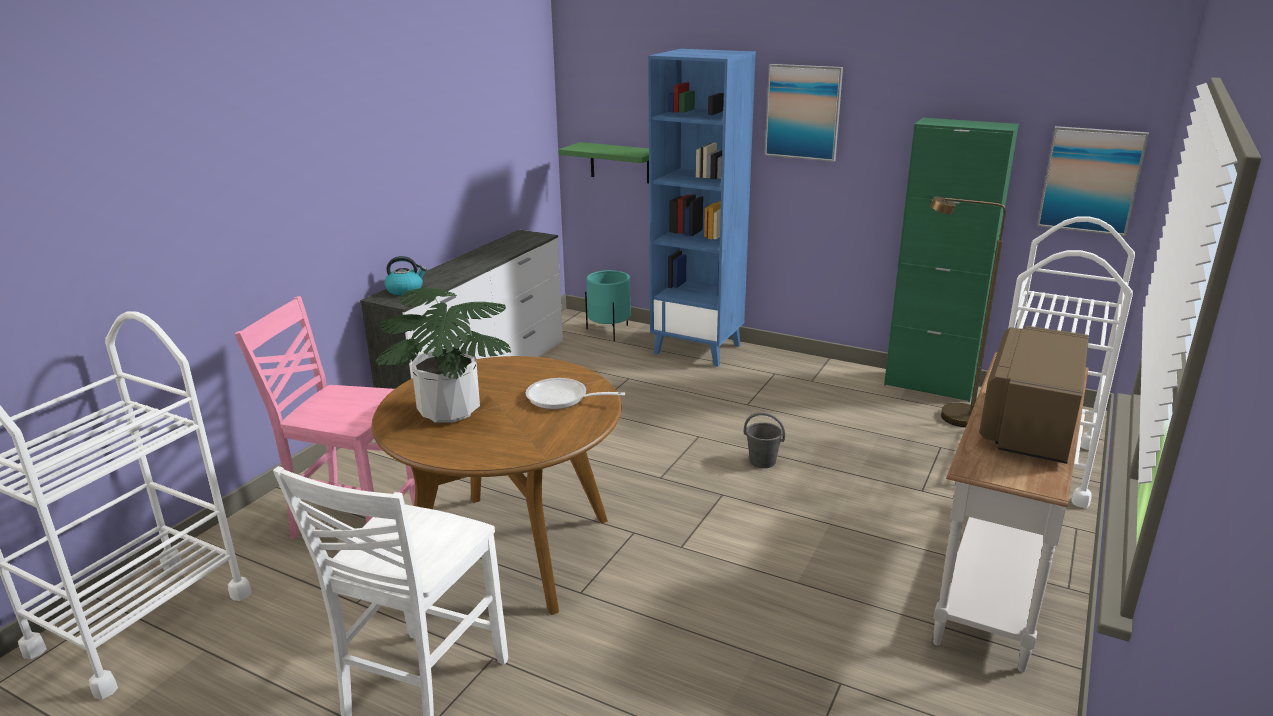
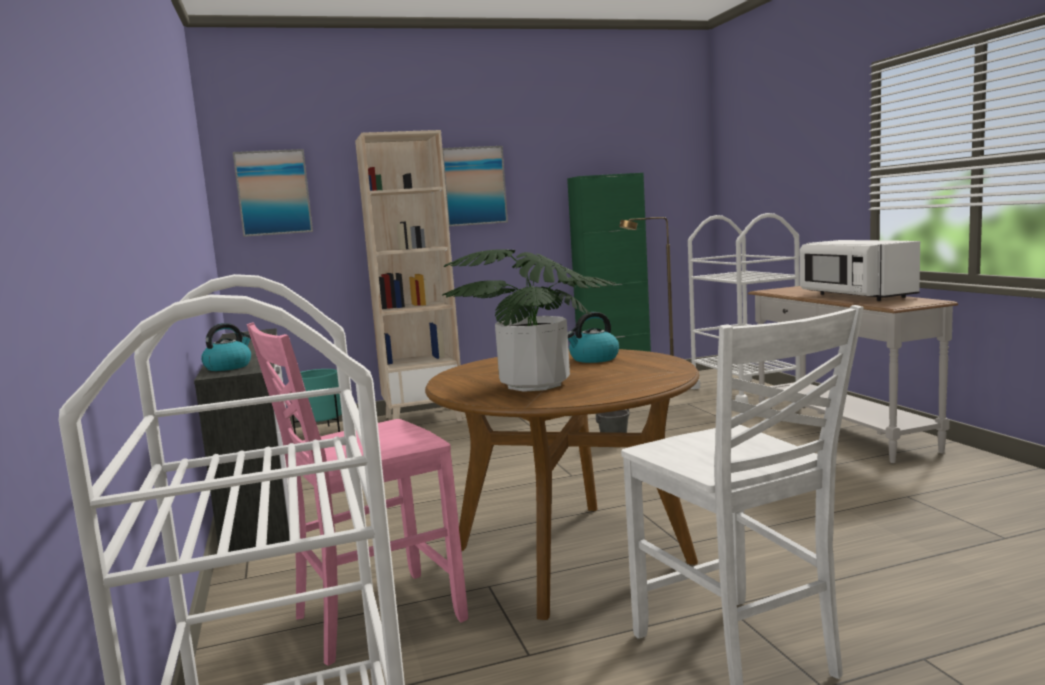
camera: 45 degrees left, 15 degrees down
frying pan [526,378,625,409] -> kettle [567,312,619,363]
green shelf [558,142,649,183] -> none
blue bookcase [648,49,756,367] -> beige bookcase [355,130,463,421]
brown microwave [979,326,1089,464] -> white microwave [800,240,920,301]
picture [1037,126,1149,236] -> picture moved to [233,149,313,237]

